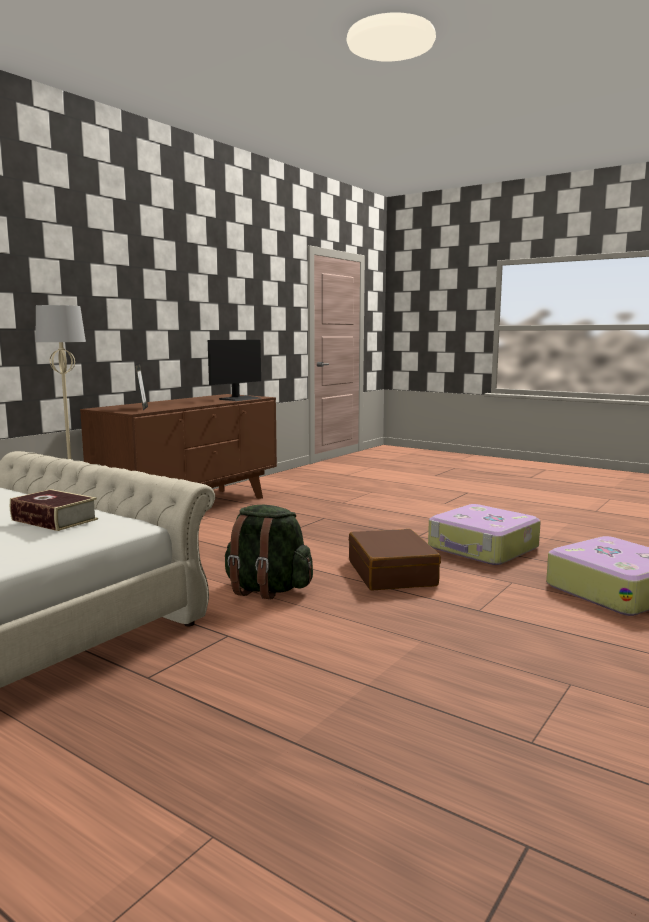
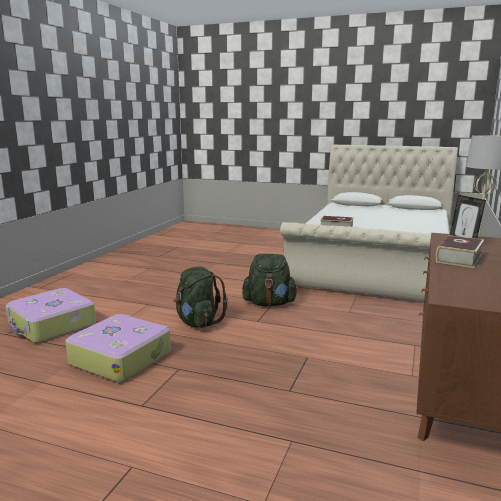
camera: 165 degrees right, 5 degrees up
monitor [208,340,261,401] -> none
brown suitcase [349,529,441,590] -> green backpack [173,267,228,328]
none -> book [436,235,484,268]

